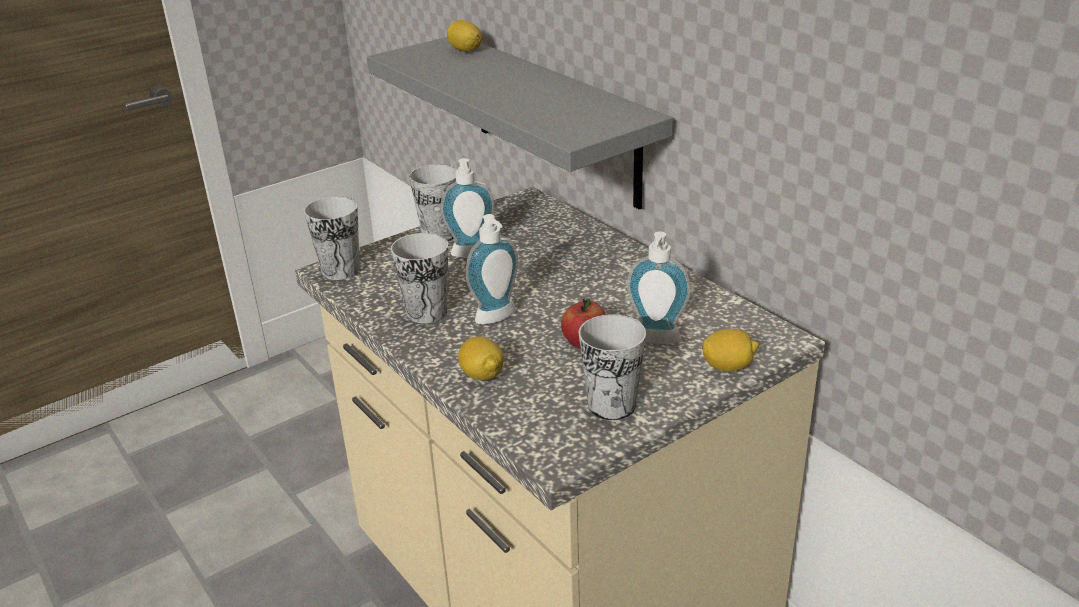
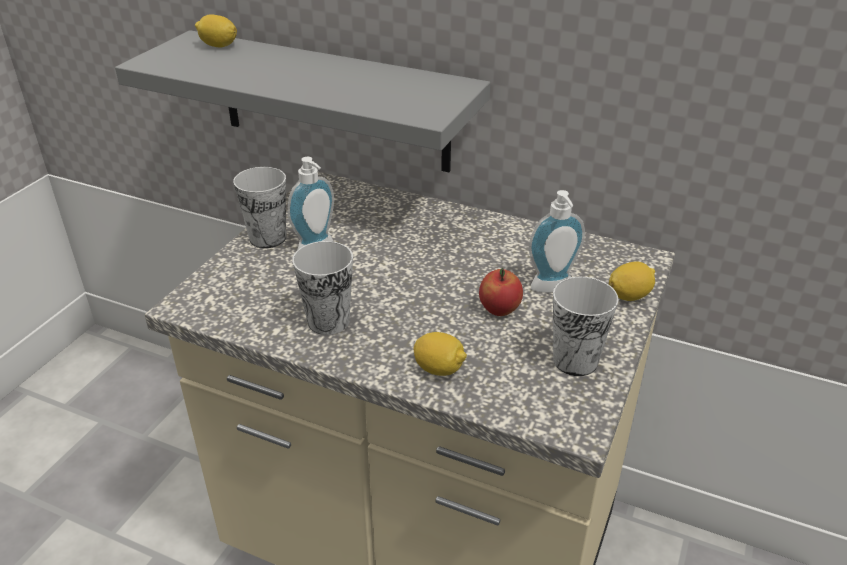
camera: 30 degrees left, 5 degrees up
cup [304,196,360,280] -> none
soap dispenser [466,214,518,325] -> none

